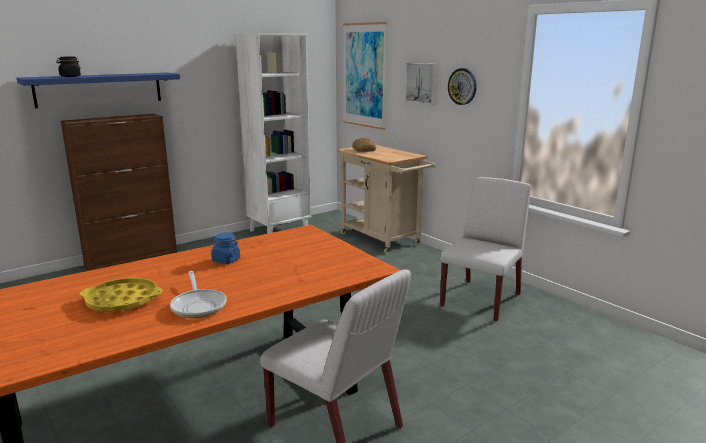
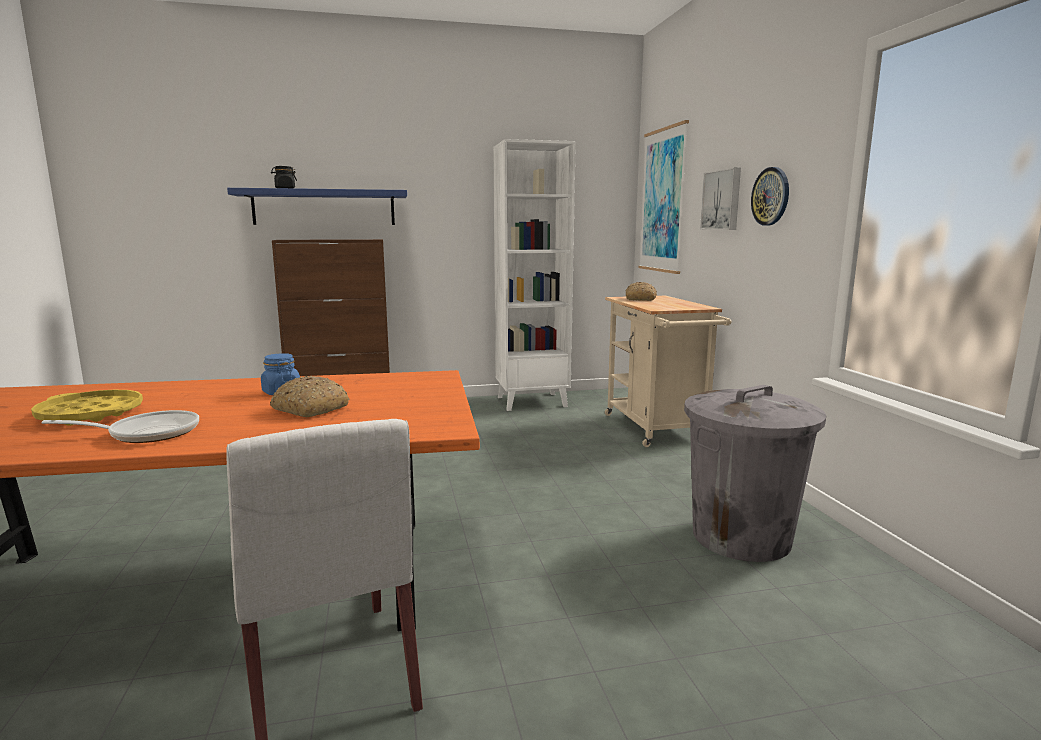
camera: 25 degrees right, 5 degrees down
frying pan [170,271,227,318] -> frying pan turned 105 degrees counterclockwise [41,410,199,443]
white chair [440,177,531,322] -> grey trash can [684,385,826,562]
none -> bread [270,376,350,417]

